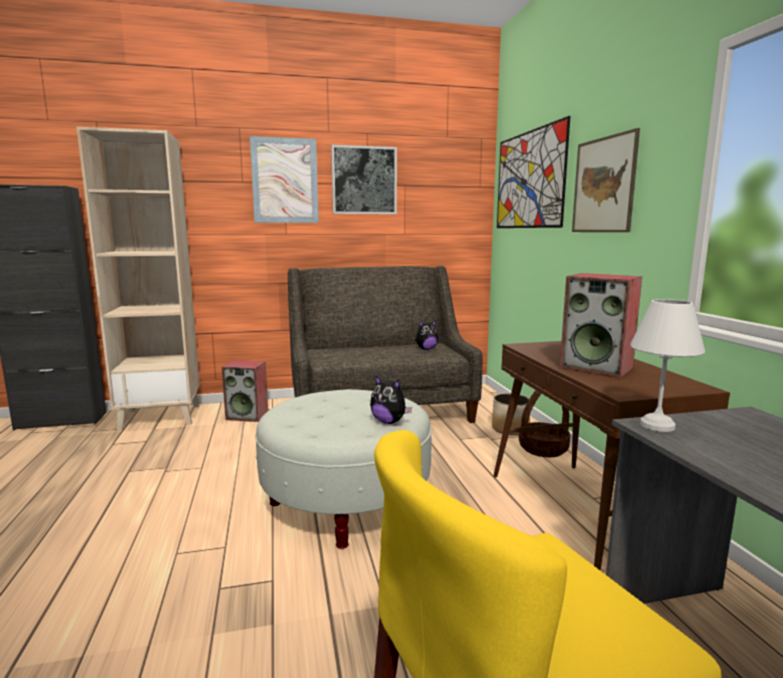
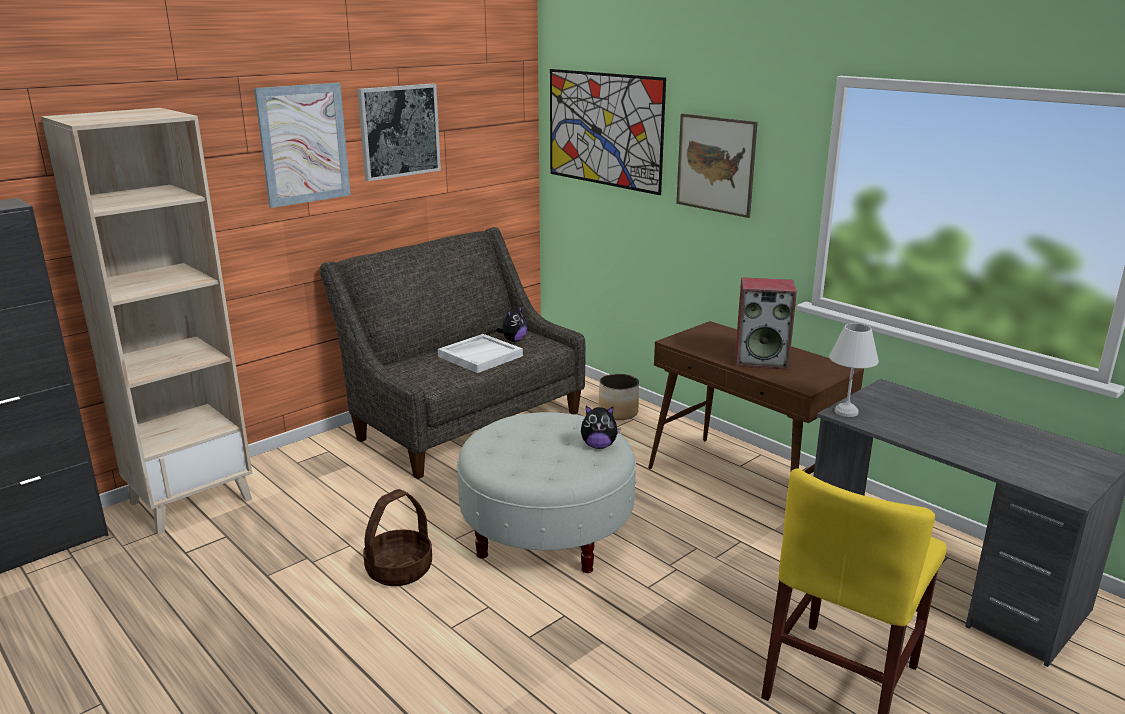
camera: 30 degrees left, 10 degrees up
speaker [222,360,268,422] -> none
basket [519,390,571,457] -> basket moved to [363,489,432,586]
none -> white tray [438,334,523,373]

